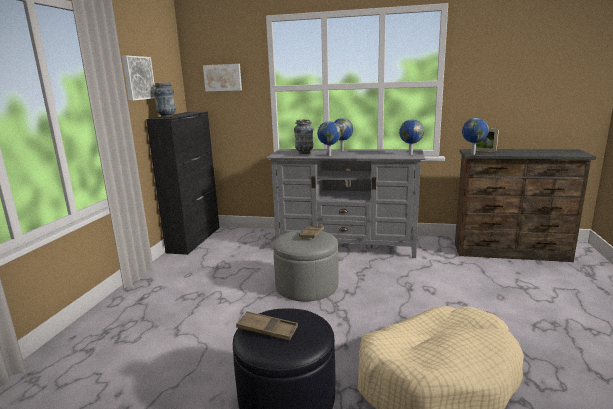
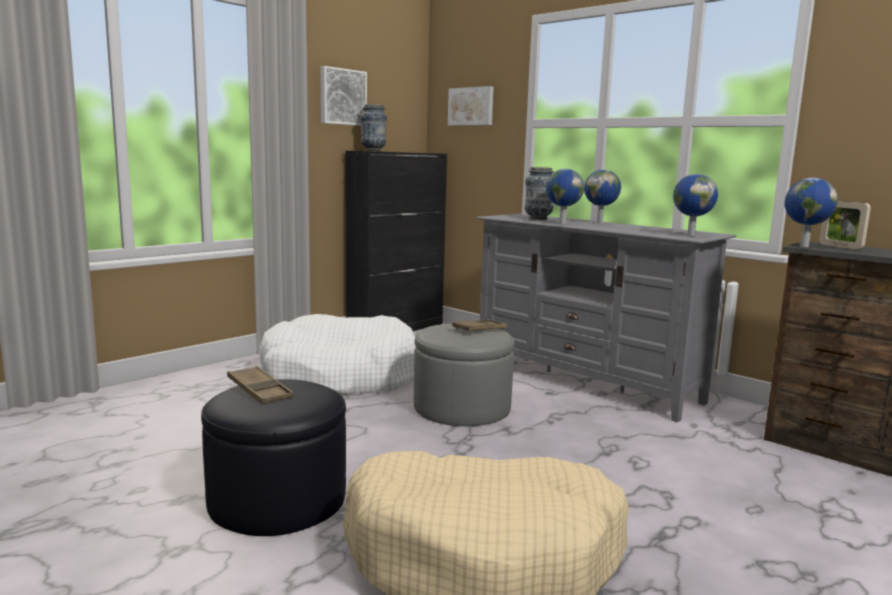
camera: 30 degrees right, 5 degrees down
none -> white dog bed [258,314,416,394]

